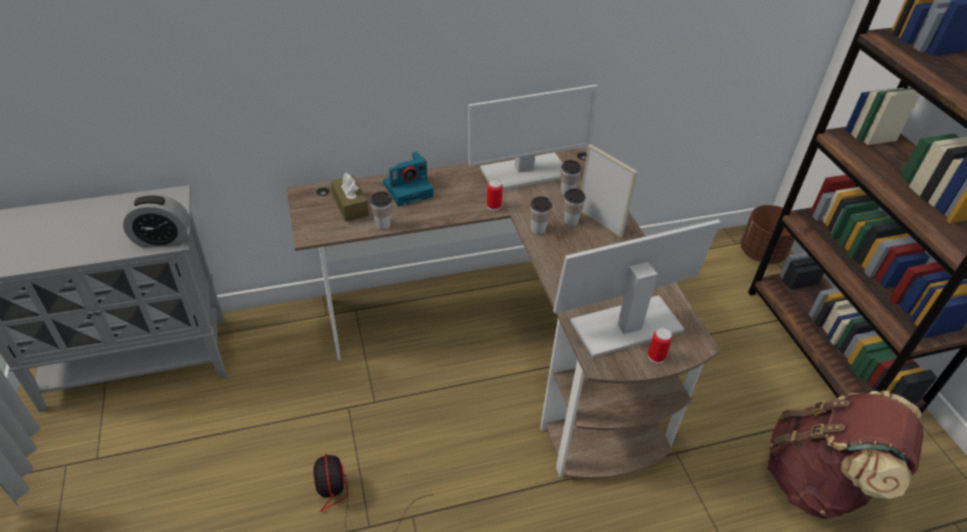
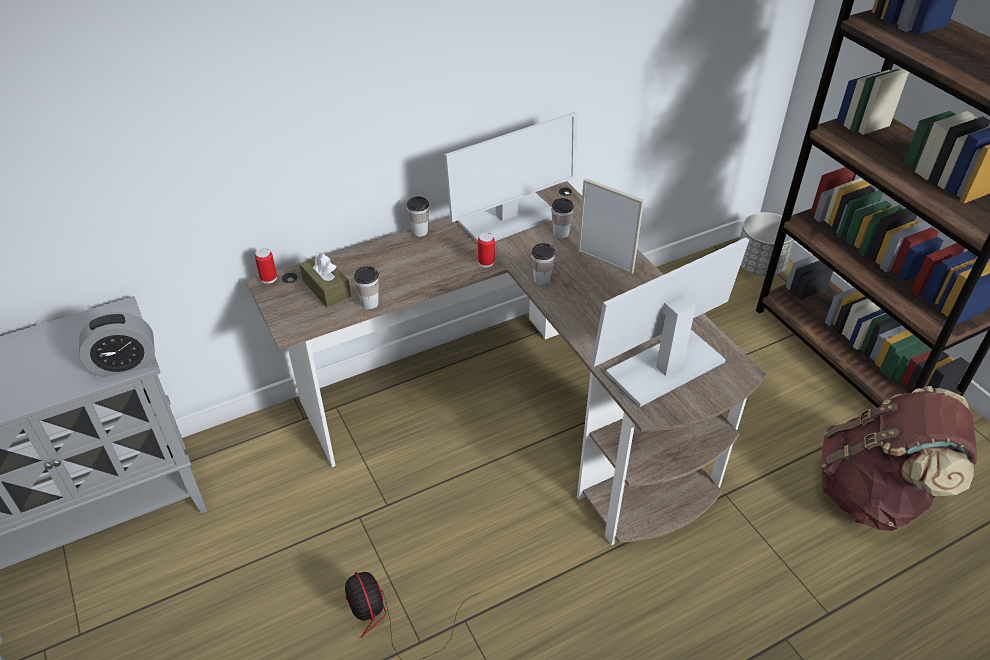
camera: 10 degrees left, 0 degrees up
camera [383,152,433,207] -> none
cup [564,188,585,226] -> cup moved to [407,196,429,237]
can [648,328,672,363] -> can moved to [255,248,277,284]
brown planter [740,205,795,264] -> grey planter [739,212,795,276]

